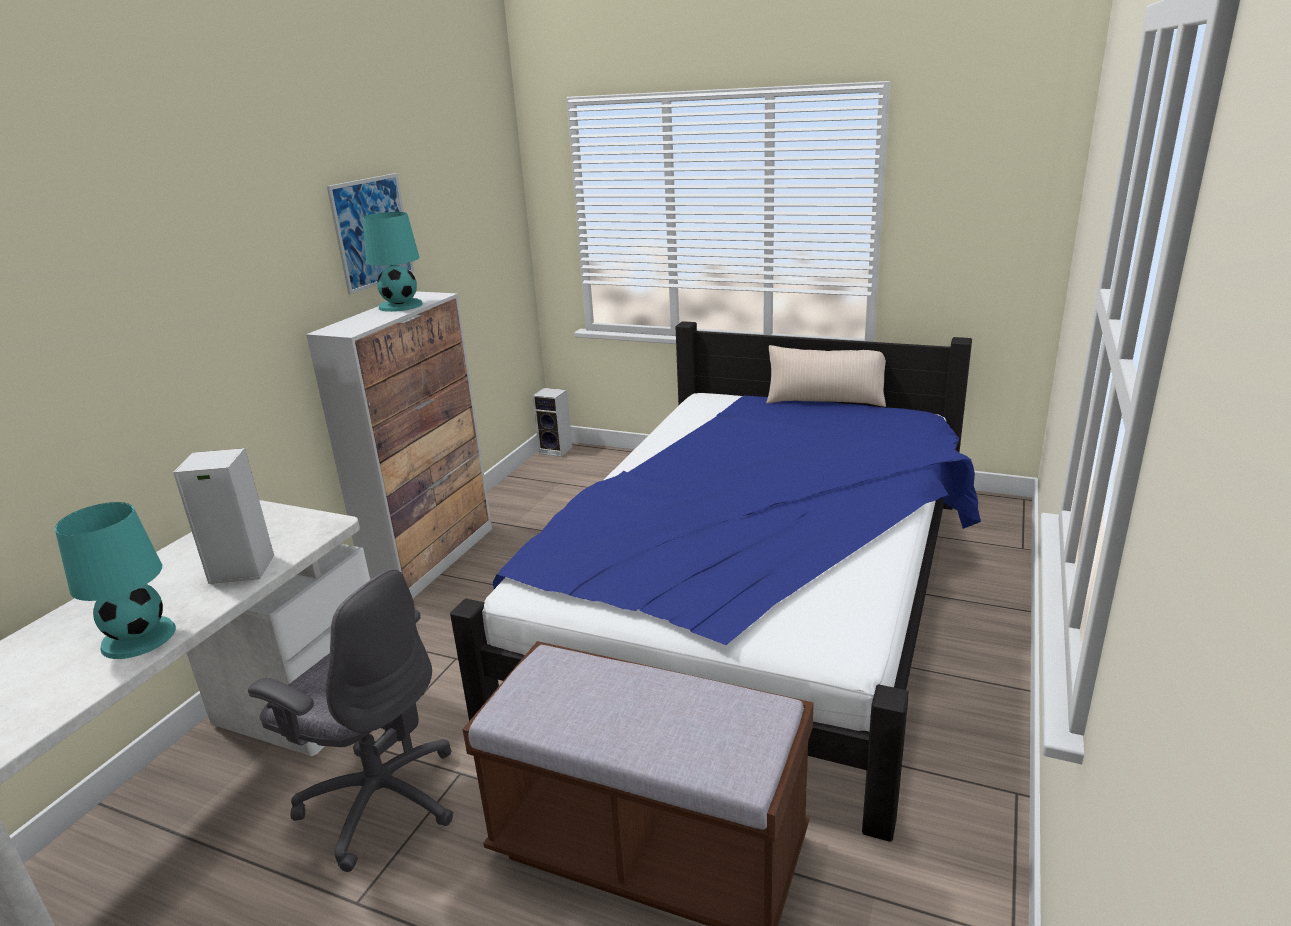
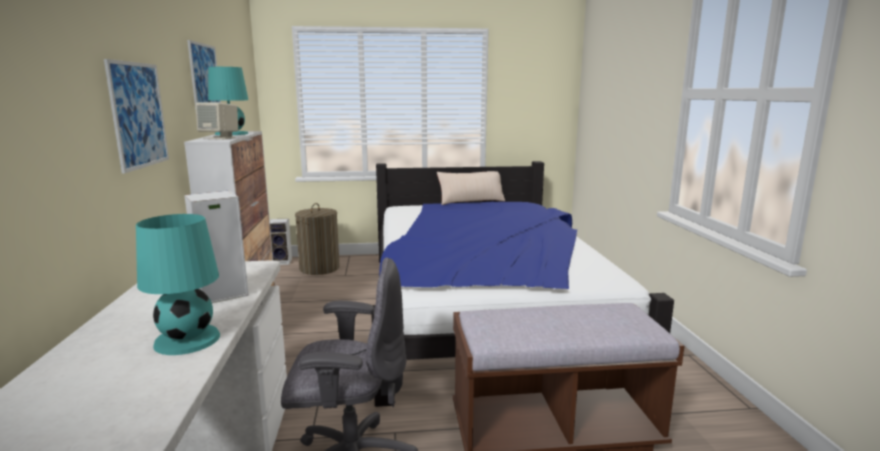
camera: 30 degrees left, 10 degrees down
none -> picture [104,59,169,173]
none -> beige speaker [196,102,238,140]
none -> laundry basket [295,203,340,275]

